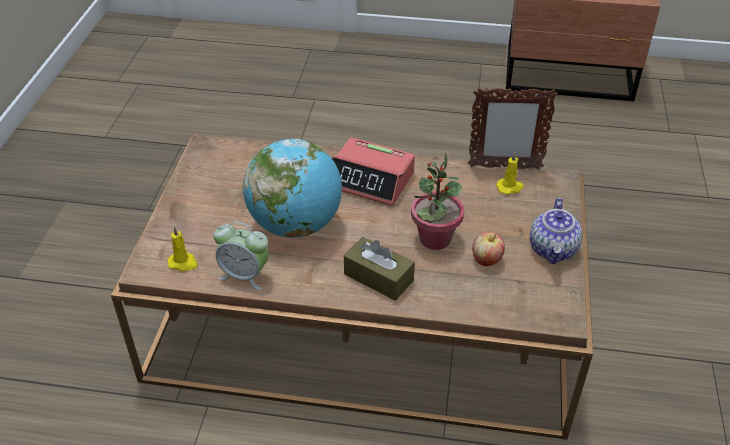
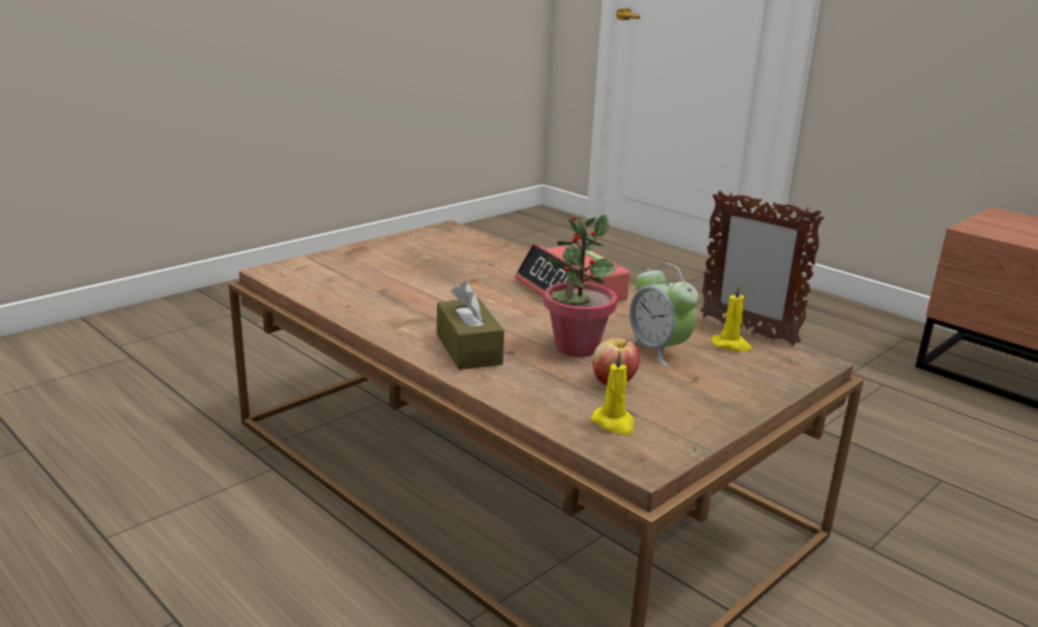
camera: 35 degrees right, 20 degrees down
yellow candle [168,227,198,271] -> yellow candle moved to [591,351,635,435]
alarm clock [213,222,268,290] -> alarm clock moved to [630,263,699,366]
globe [243,139,342,238] -> none
teapot [530,198,582,264] -> none

